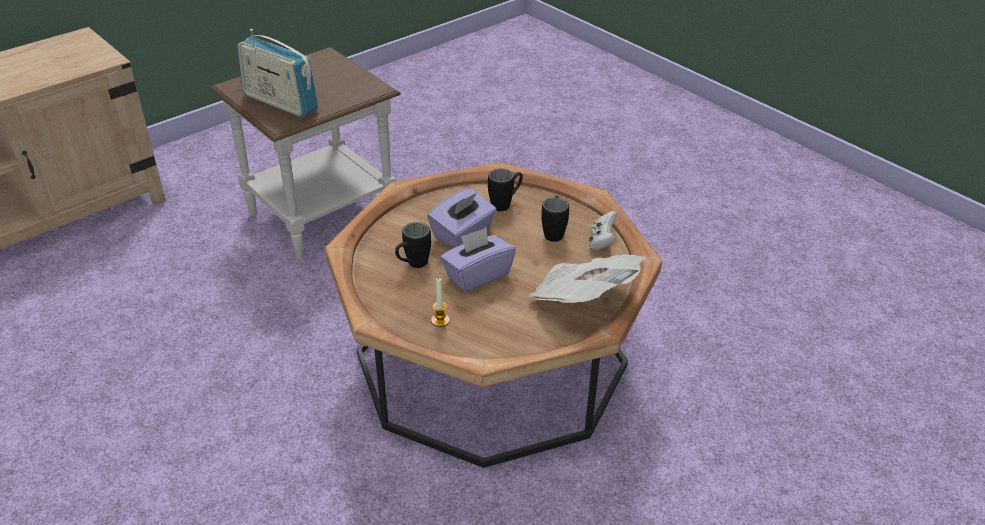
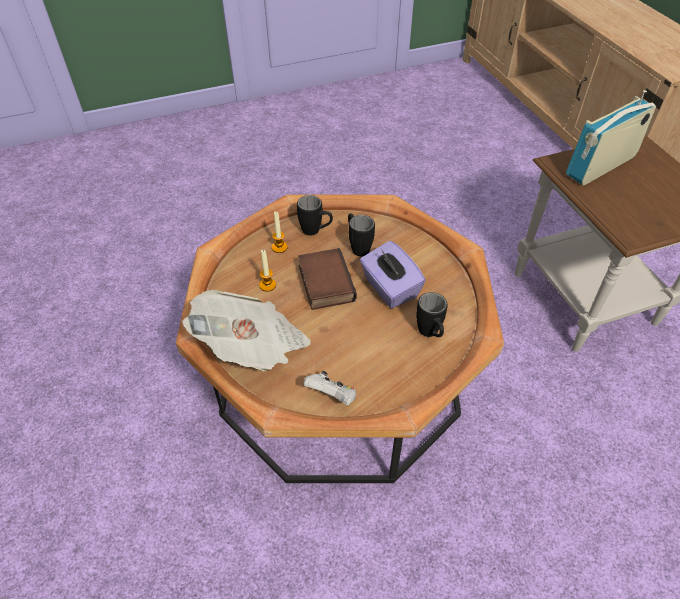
camera: 110 degrees right, 10 degrees up
purple tissue box [440,227,516,293] -> book [298,248,357,310]
black mug [541,195,569,242] -> black mug moved to [297,195,333,236]
none -> candle [259,250,276,292]

